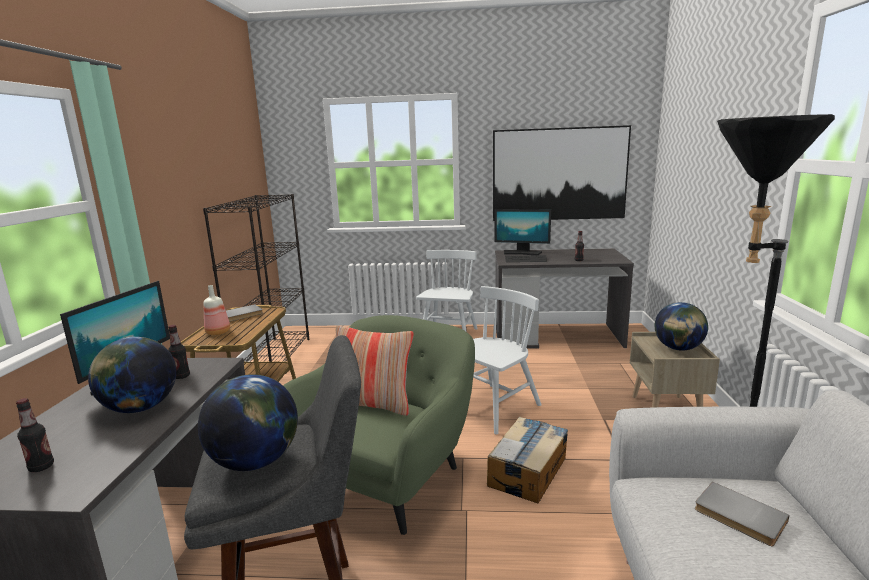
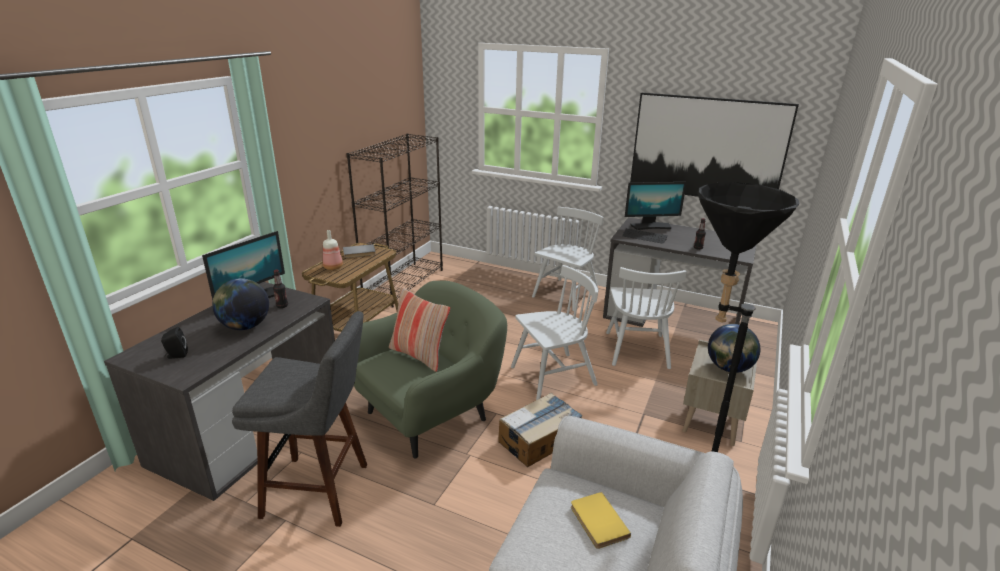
camera: 20 degrees right, 10 degrees up
bottle [16,398,54,472] -> black speaker [161,327,188,359]
globe [198,374,298,471] -> none
monitor [495,209,551,255] -> monitor turned 45 degrees counterclockwise [625,182,686,230]
grey book [695,482,789,546] -> yellow book [571,492,631,549]
none -> white chair [606,267,687,369]

